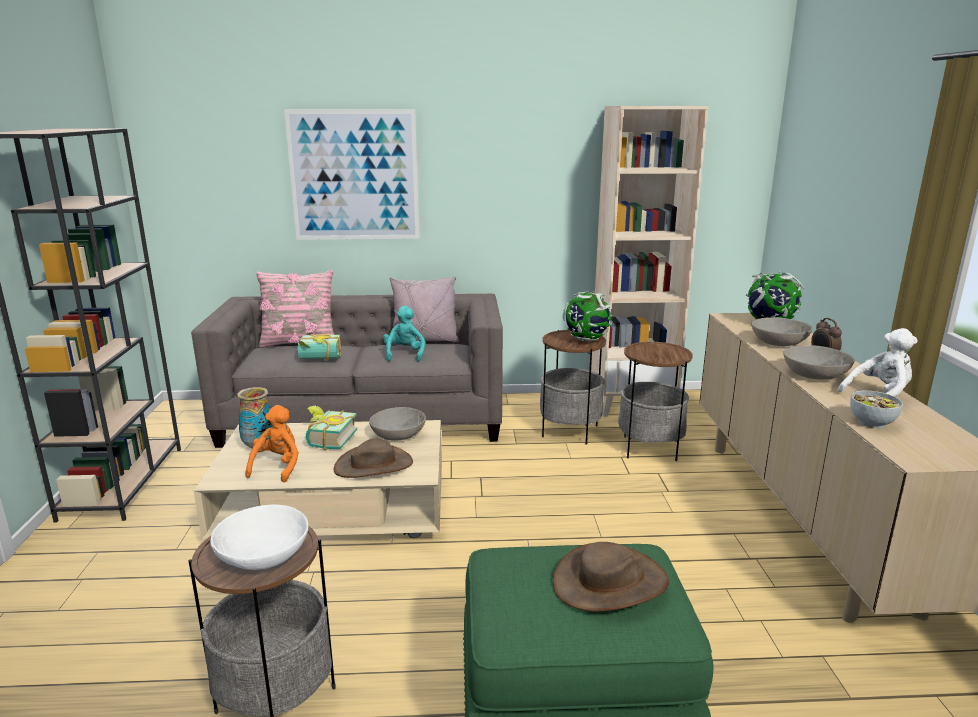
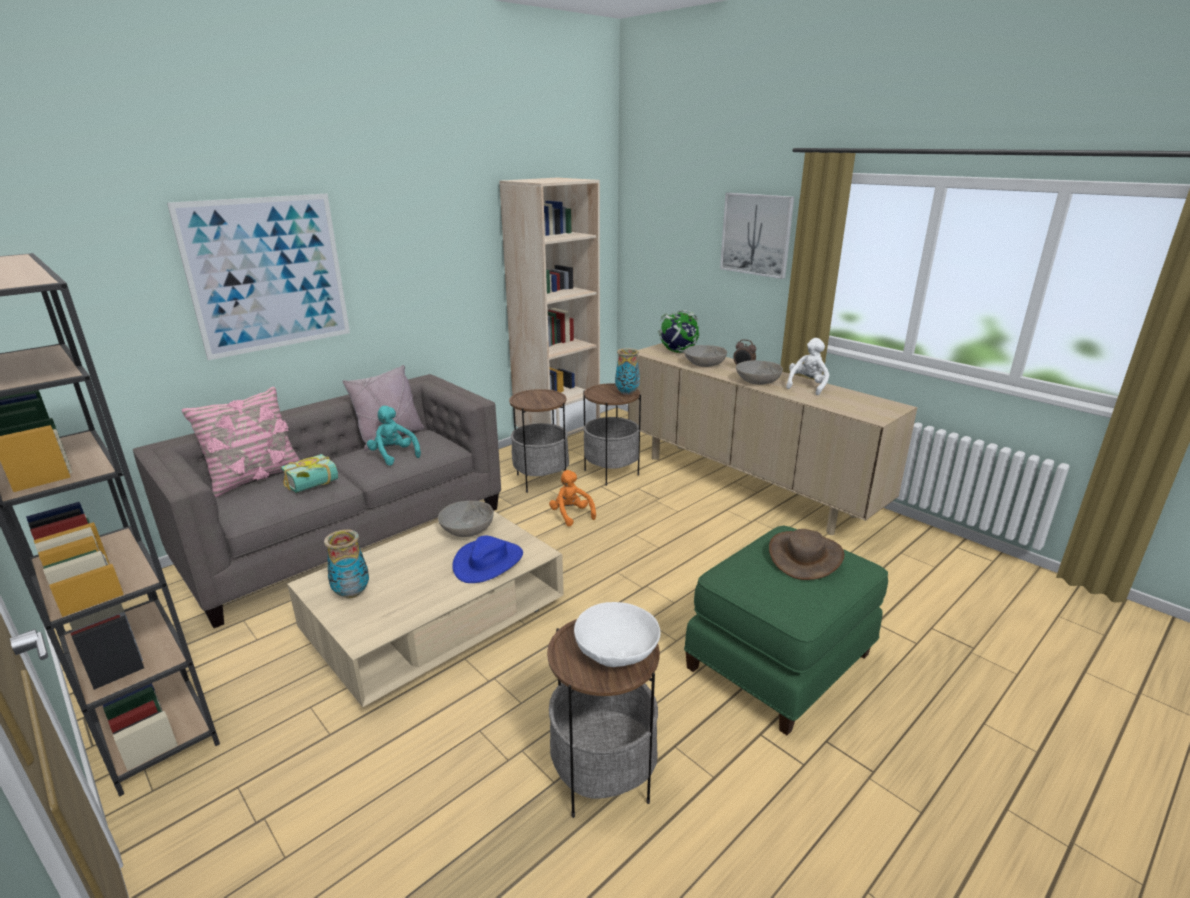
camera: 40 degrees left, 5 degrees up
orange plush toy [245,405,299,482] -> orange plush toy moved to [549,470,596,527]
book [306,406,357,451] -> none
brown hat [333,438,413,478] -> blue hat [452,536,523,583]
globe [563,291,612,341] -> none
bowl [850,391,903,428] -> none
none -> vase [615,348,640,395]
none -> picture [720,193,794,279]

